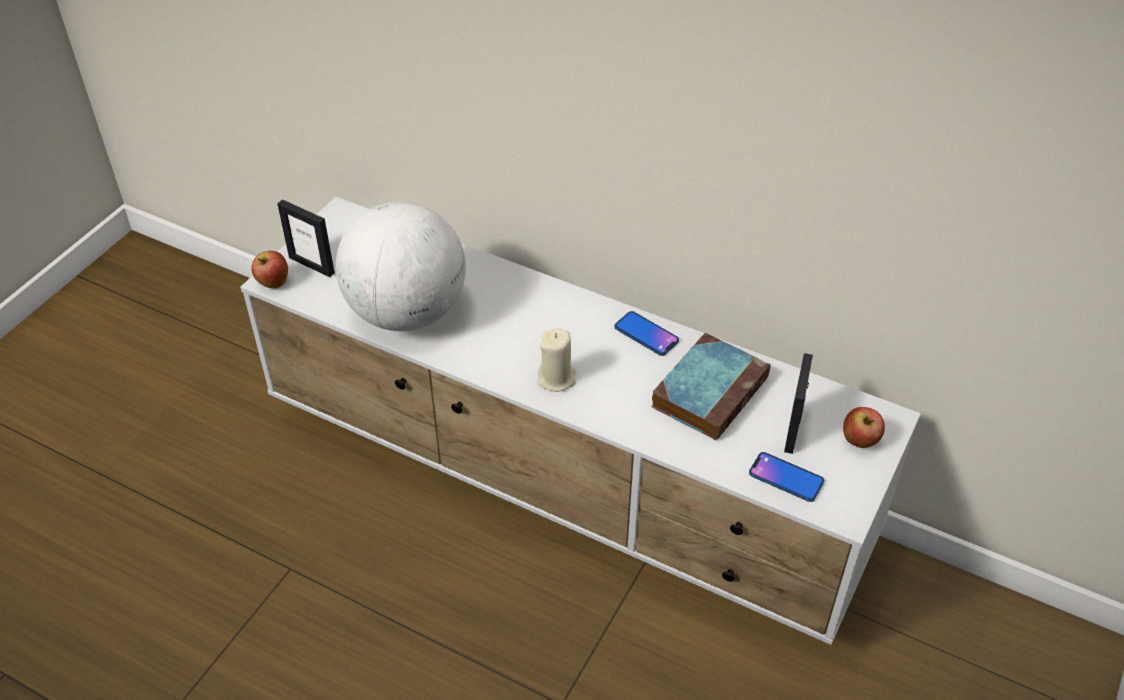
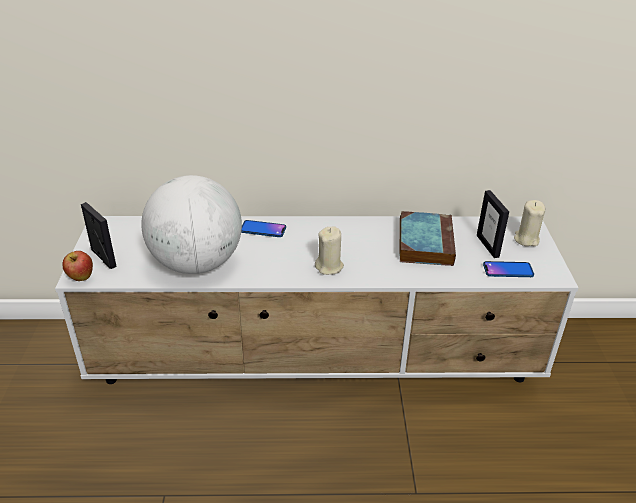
camera: 30 degrees left, 10 degrees down
picture frame [277,199,335,277] -> picture frame turned 135 degrees counterclockwise [81,202,117,269]
phone [614,311,679,356] -> phone moved to [241,220,286,237]
apple [843,407,885,448] -> beige candle [514,200,545,246]

